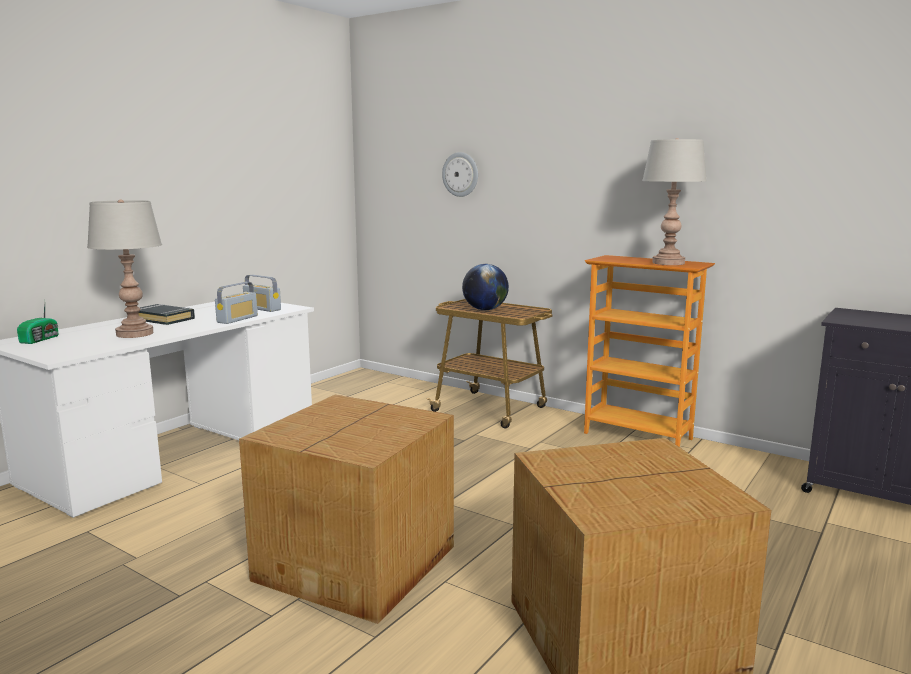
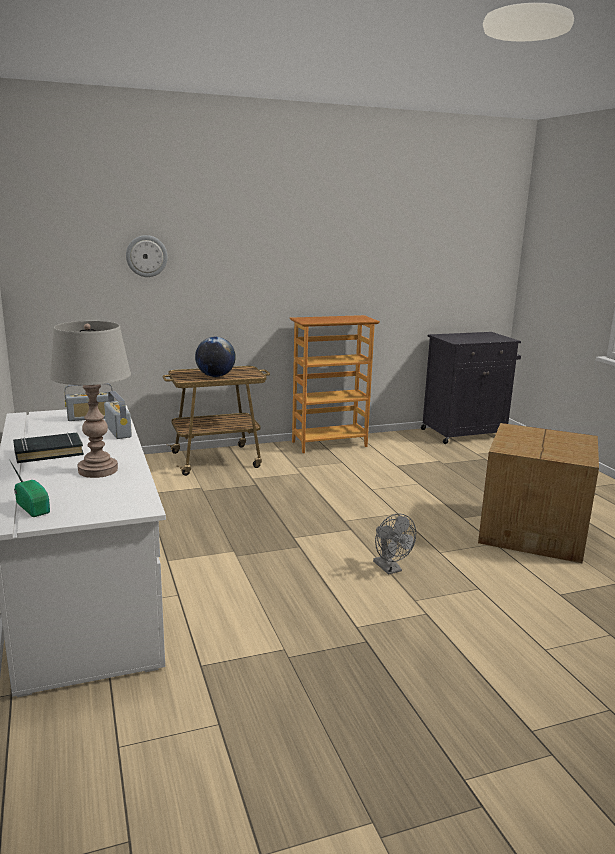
camera: 55 degrees left, 5 degrees up
cardboard box [239,395,454,624] -> grey fan [373,513,416,575]
grey table lamp [642,138,707,265] -> none

